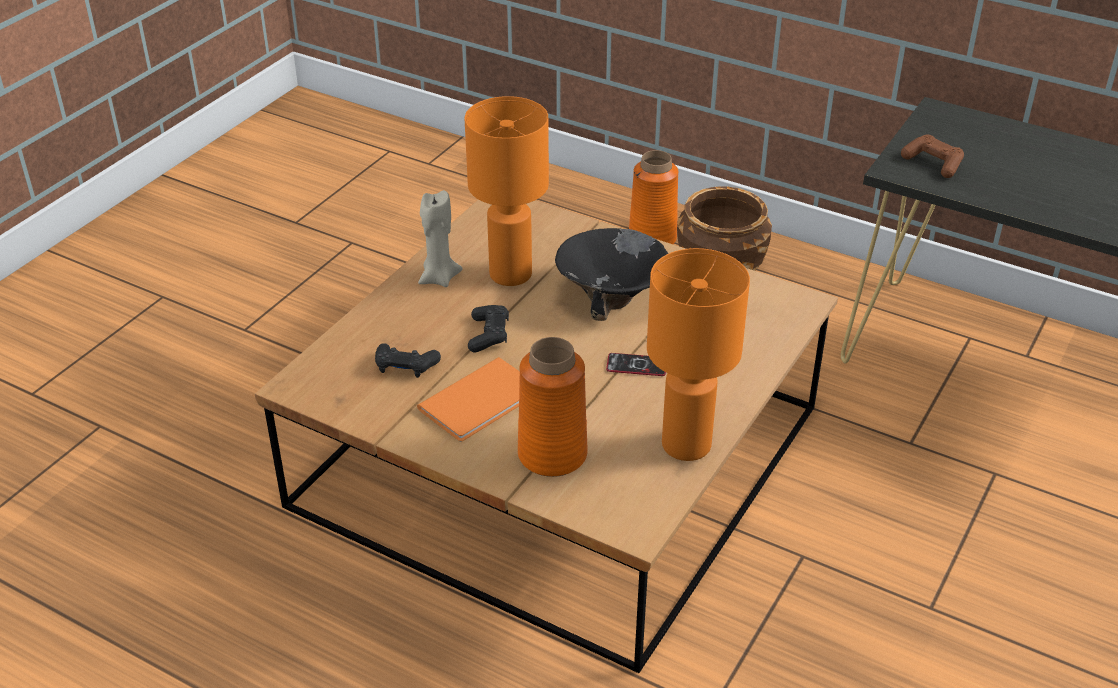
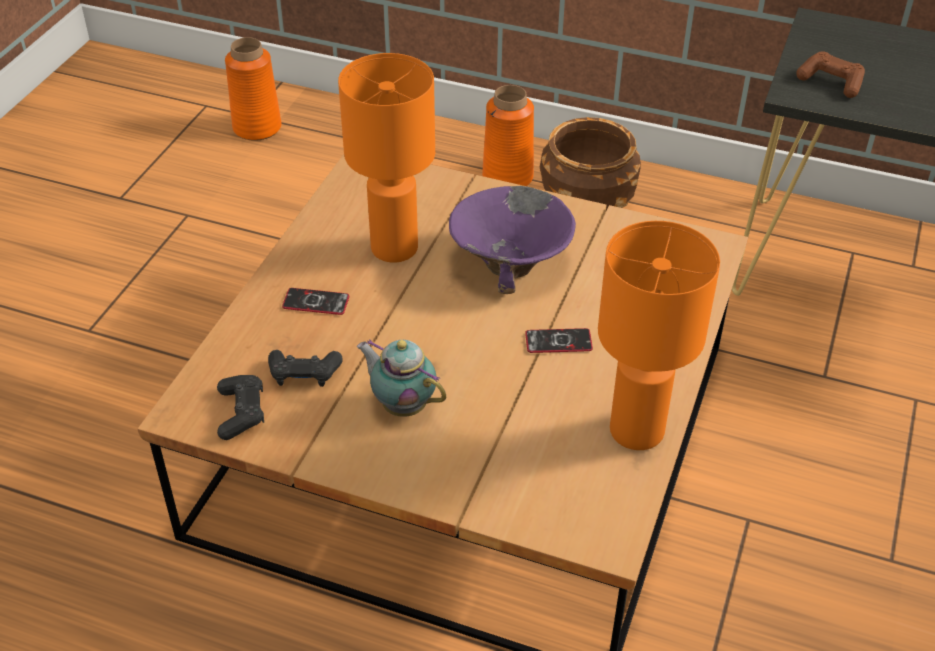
camera: 10 degrees left, 5 degrees up
orange book [417,357,520,441] -> teapot [357,339,446,417]
beige candle [418,190,463,287] -> none
black game controller [468,305,509,352] -> black game controller moved to [217,375,264,440]
orange vase [518,337,588,477] -> orange vase moved to [225,37,281,141]
black bowl [555,228,668,321] -> purple bowl [449,186,576,294]
none -> phone [282,288,349,315]

